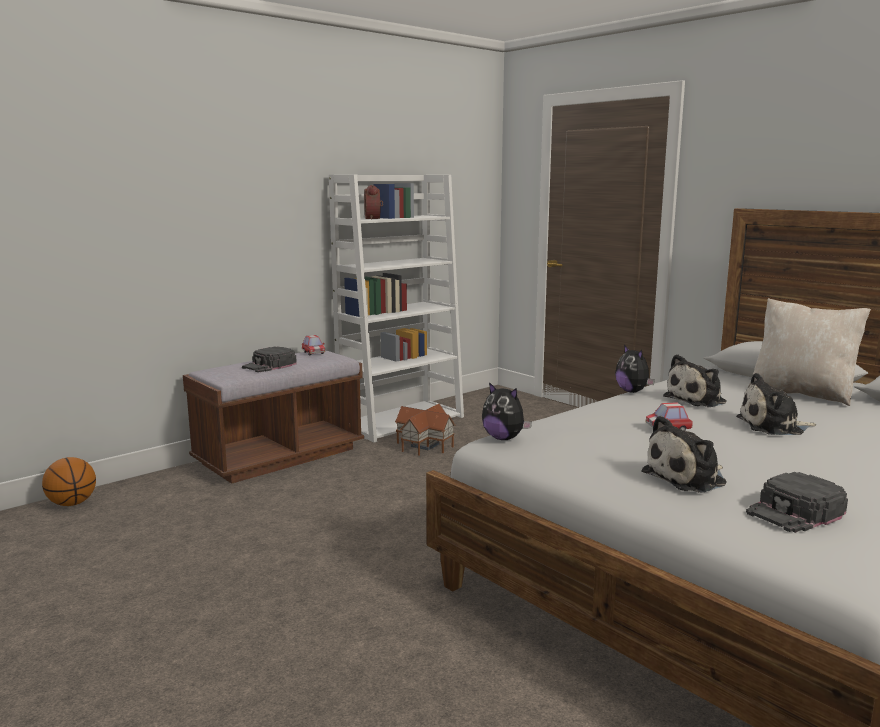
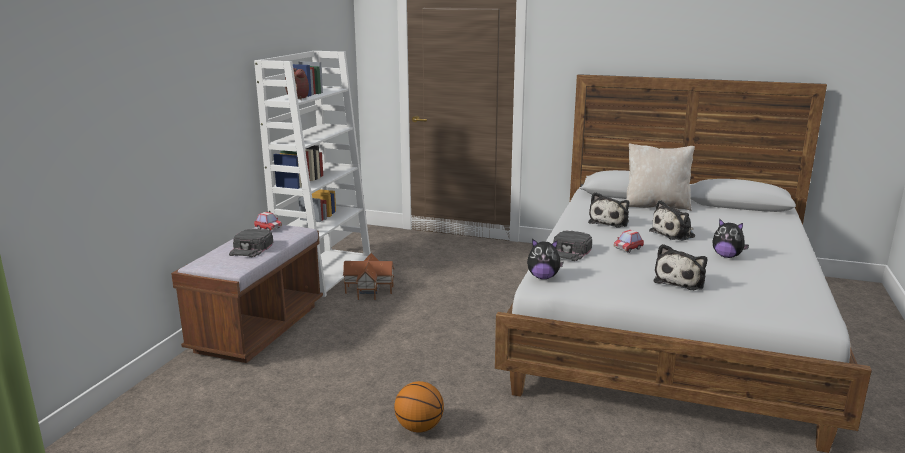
camera: 30 degrees left, 5 degrees up
basketball [42,457,96,506] -> basketball moved to [394,381,444,432]
plush toy [615,345,655,393] -> plush toy moved to [712,218,749,258]
black cap [746,472,848,533] -> black cap moved to [553,230,592,261]

